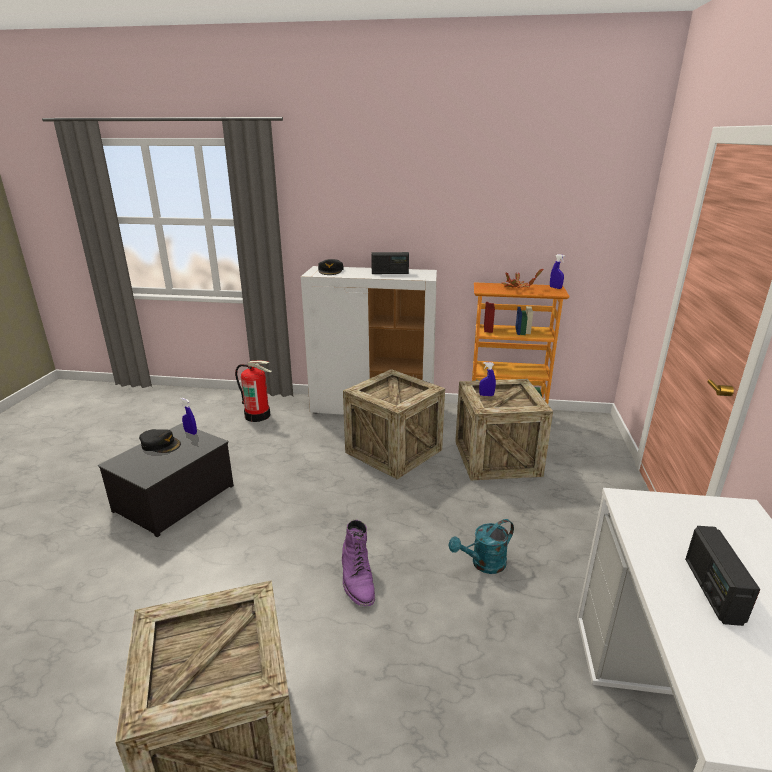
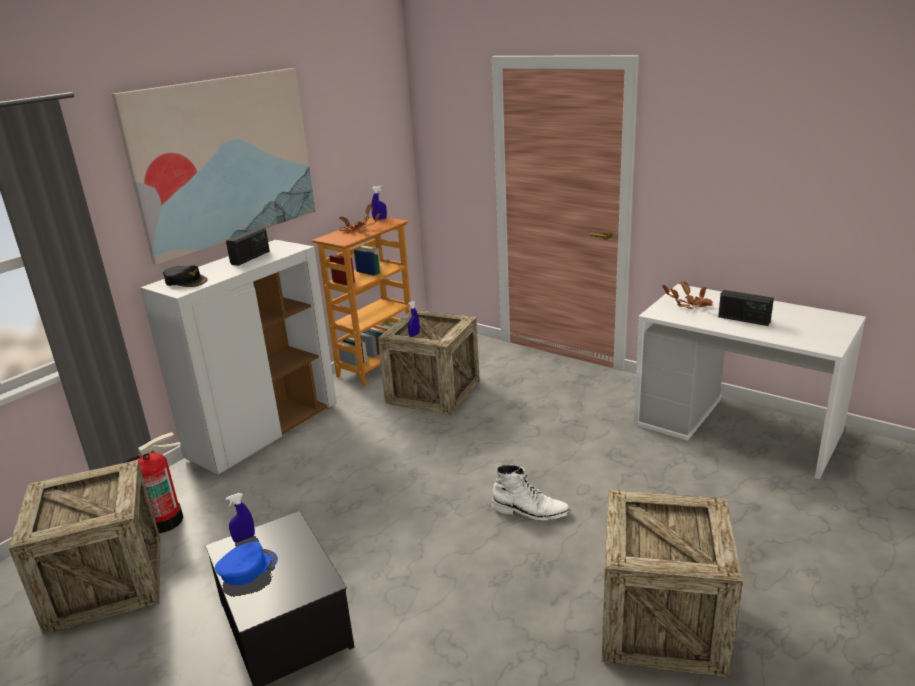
camera: 60 degrees left, 0 degrees up
black cap [139,429,181,453] -> blue cap [215,541,278,585]
purple boot [342,520,375,606] -> white boot [492,465,571,520]
crate [343,369,445,480] -> crate moved to [9,460,160,635]
turquoise watering can [448,519,514,574] -> none
none -> picture [112,68,315,265]
none -> potted plant [662,282,713,309]

